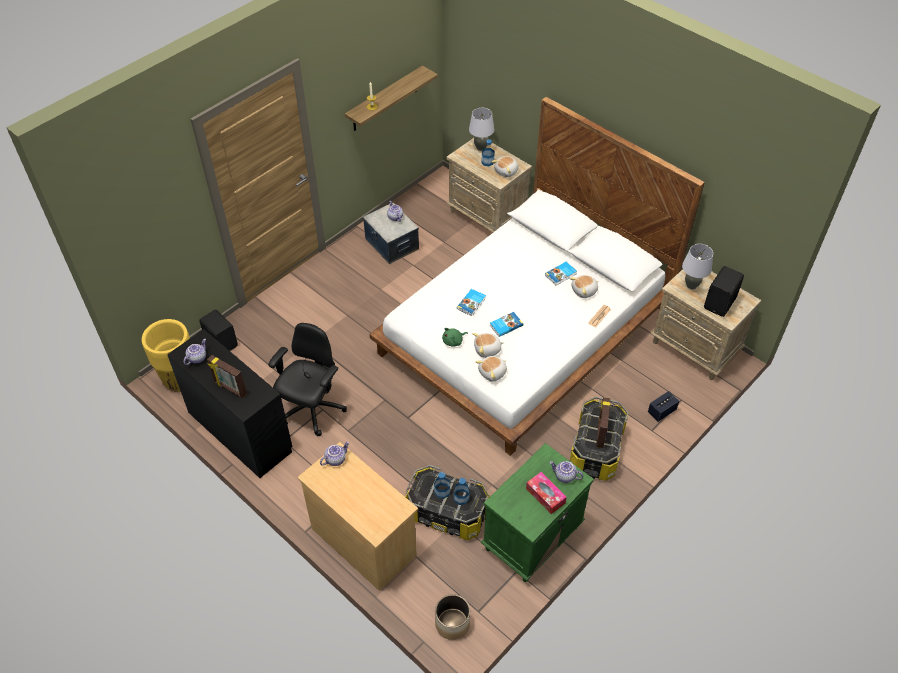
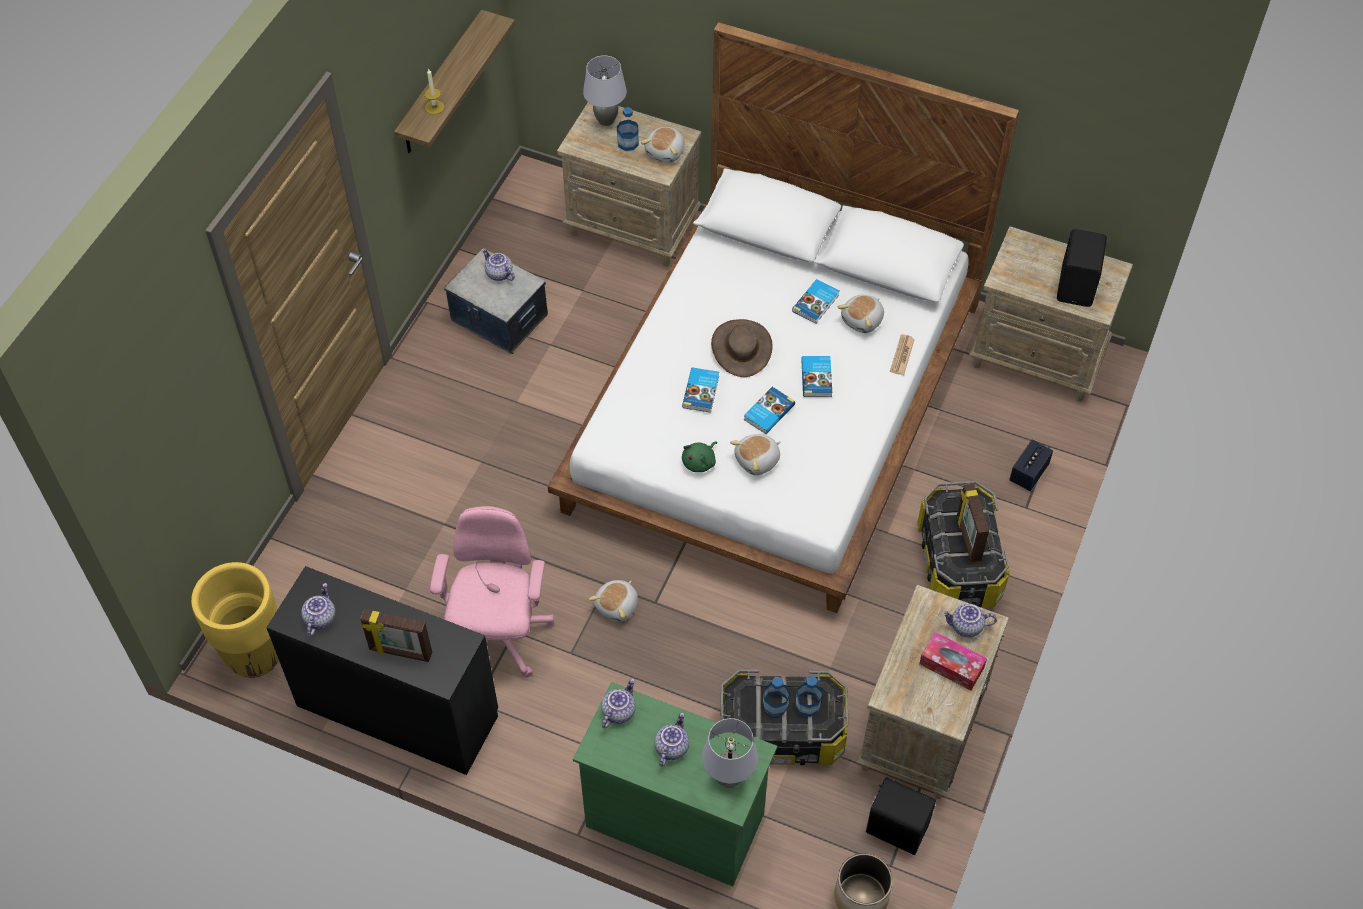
camera: 20 degrees left, 5 degrees up
black speaker [199,309,238,351] -> black speaker moved to [866,777,936,855]
black office chair [268,323,347,436] -> pink office chair [430,506,554,677]
beige dresser [297,442,418,591] -> green dresser [573,682,777,886]
plush toy [475,356,507,382] -> plush toy moved to [589,580,638,622]
green nightstand [480,443,594,582] -> beige nightstand [856,585,1009,799]
grey table lamp [682,244,713,289] -> grey table lamp moved to [702,718,758,788]
none -> teapot [654,713,689,767]
none -> brown hat [711,319,773,377]
none -> book [801,356,832,397]

